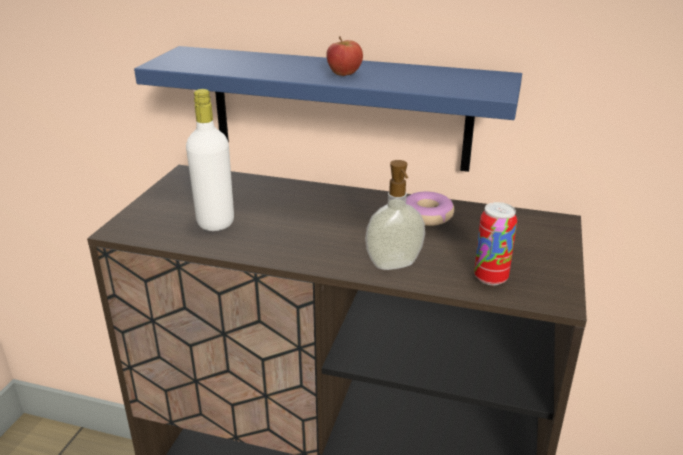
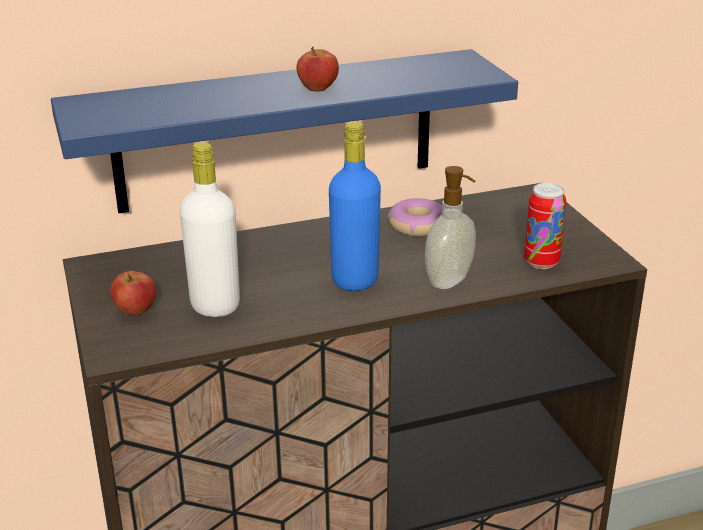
camera: 35 degrees left, 0 degrees up
none -> apple [111,271,156,315]
none -> blue bottle [329,122,381,291]

